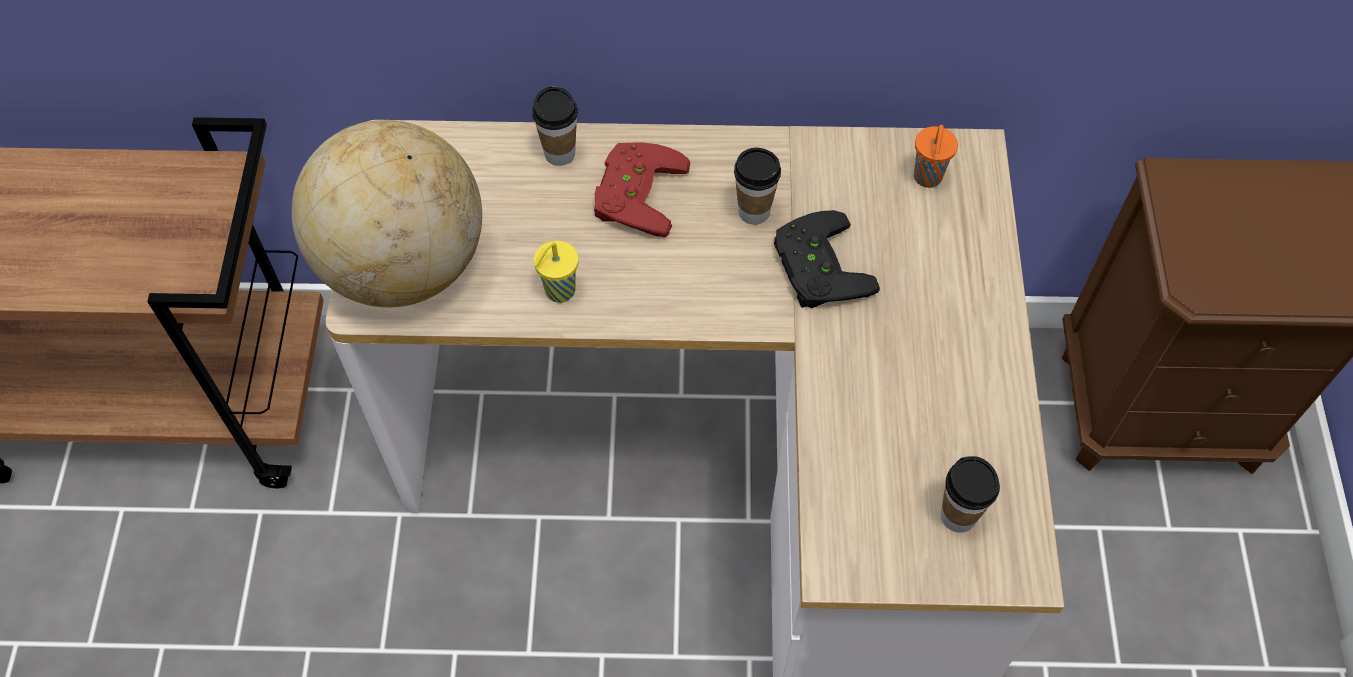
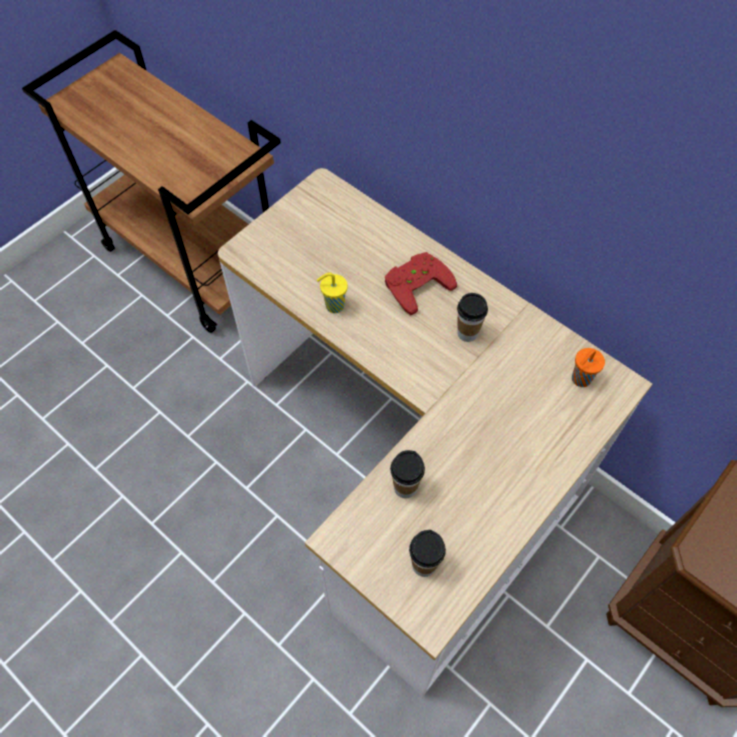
camera: 40 degrees right, 0 degrees up
globe [292,120,482,307] -> none
cup [532,86,578,166] -> cup moved to [390,450,425,498]
black game controller [774,210,880,308] -> none

